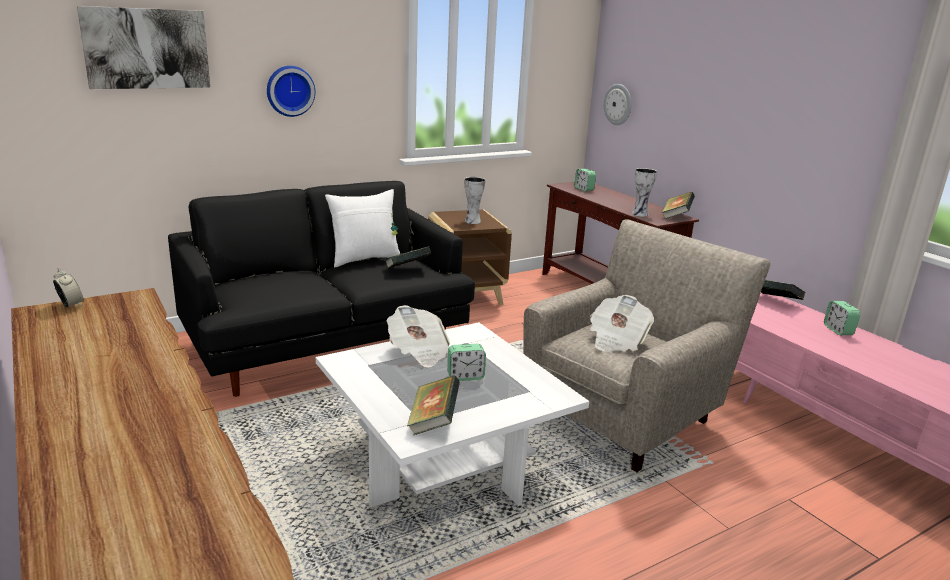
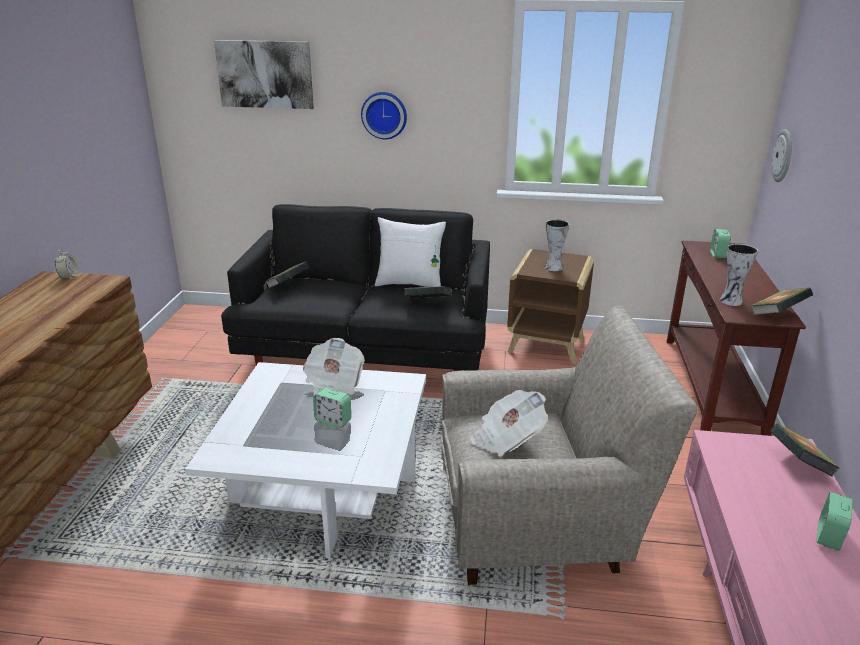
camera: 40 degrees right, 5 degrees up
book [407,376,460,435] -> book moved to [264,261,309,289]

